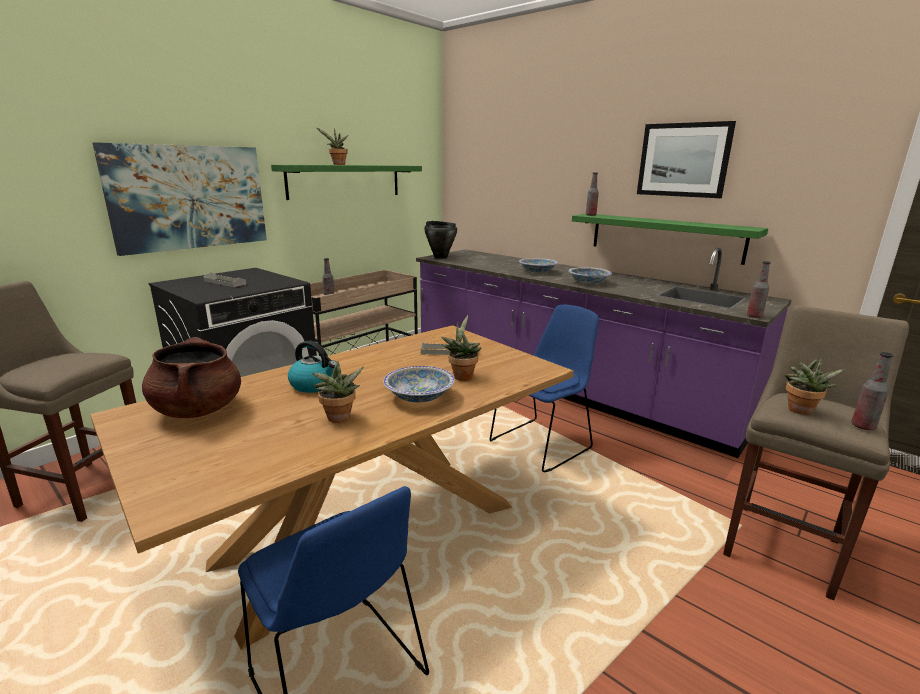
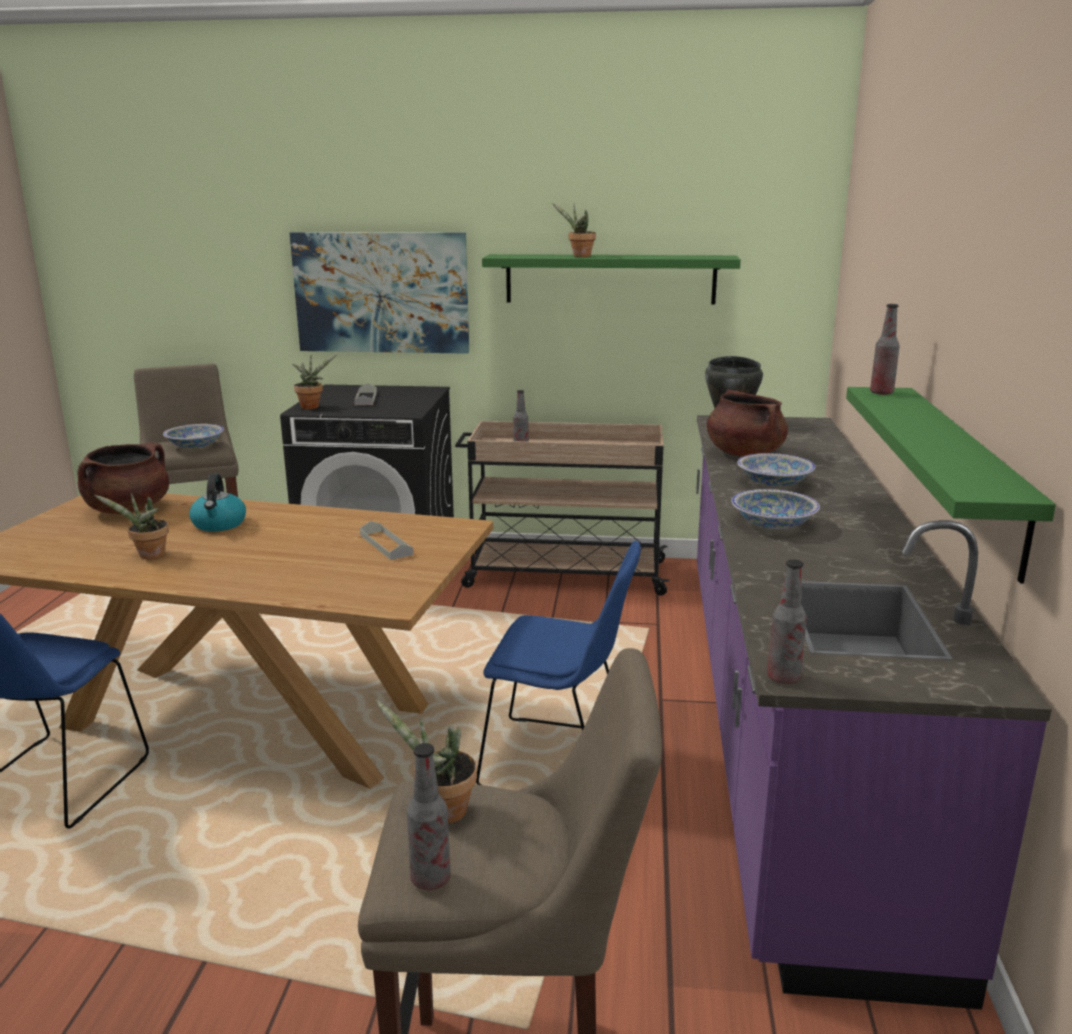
camera: 55 degrees right, 0 degrees up
bowl [383,366,455,402] -> bowl moved to [163,424,224,448]
potted plant [441,315,481,381] -> potted plant moved to [292,354,337,409]
picture [637,121,736,198] -> none
none -> brown cooking pot [707,389,788,457]

